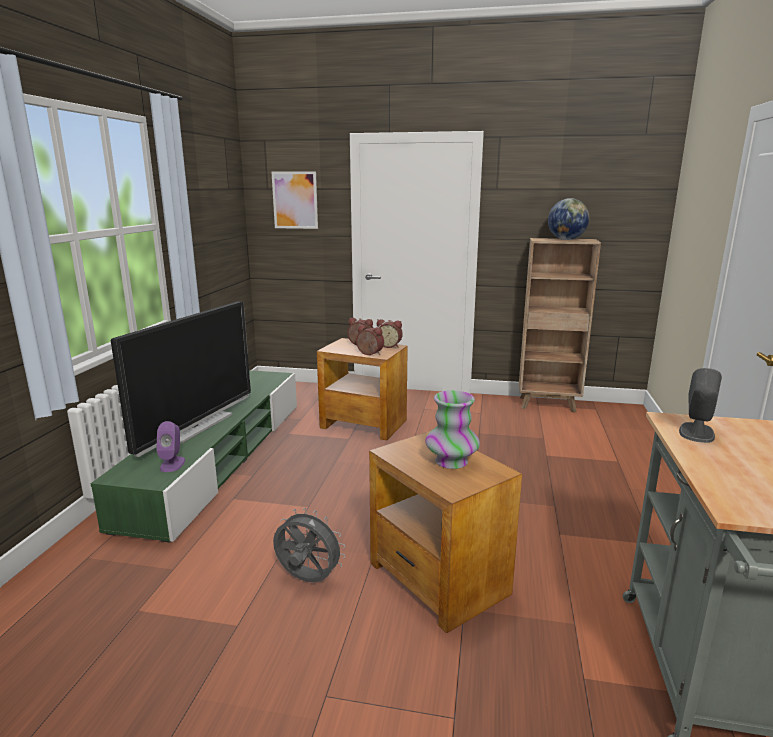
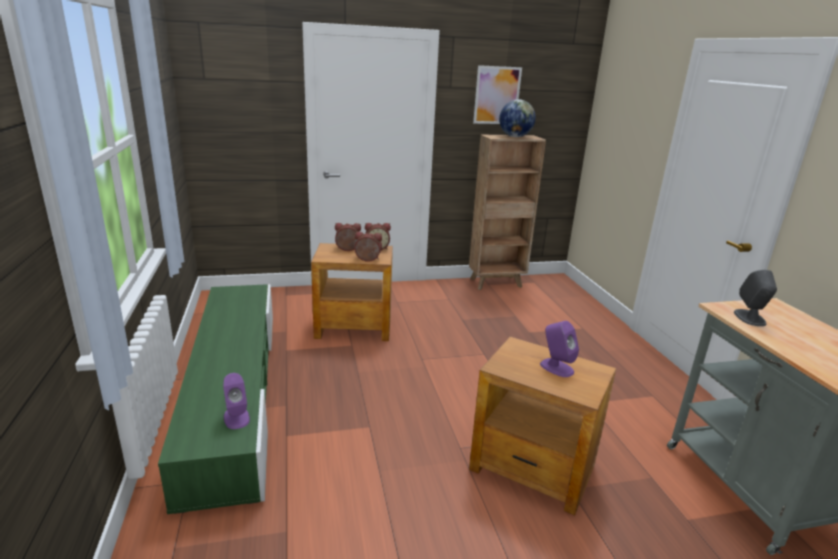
camera: 25 degrees left, 5 degrees up
television [111,301,251,457] -> none
picture [271,171,318,229] -> picture moved to [473,65,522,124]
grey fan [273,508,345,582] -> none
vase [425,390,480,469] -> purple speaker [540,321,579,377]

